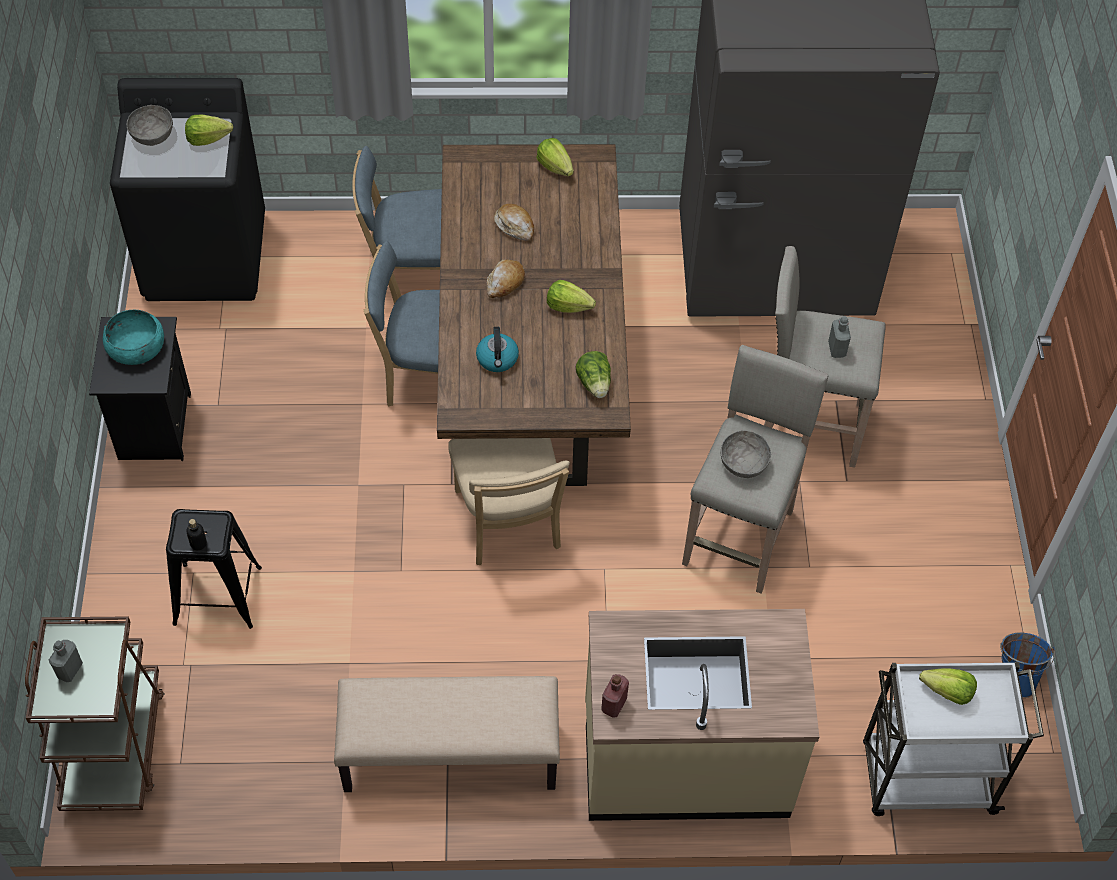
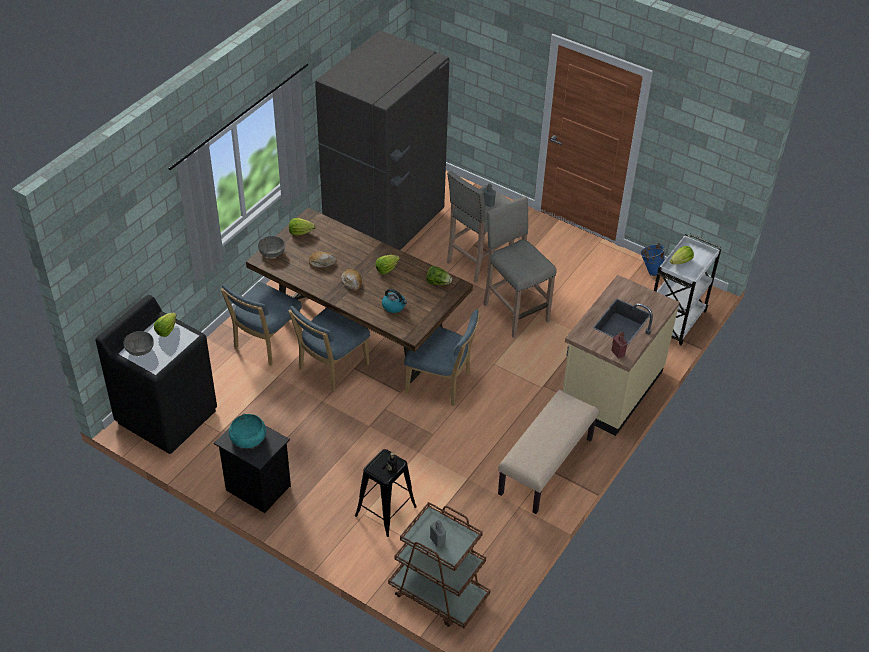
camera: 55 degrees left, 10 degrees down
beige chair [448,438,570,565] -> blue chair [404,309,481,406]
grey bowl [721,430,771,478] -> grey bowl moved to [258,236,285,258]

